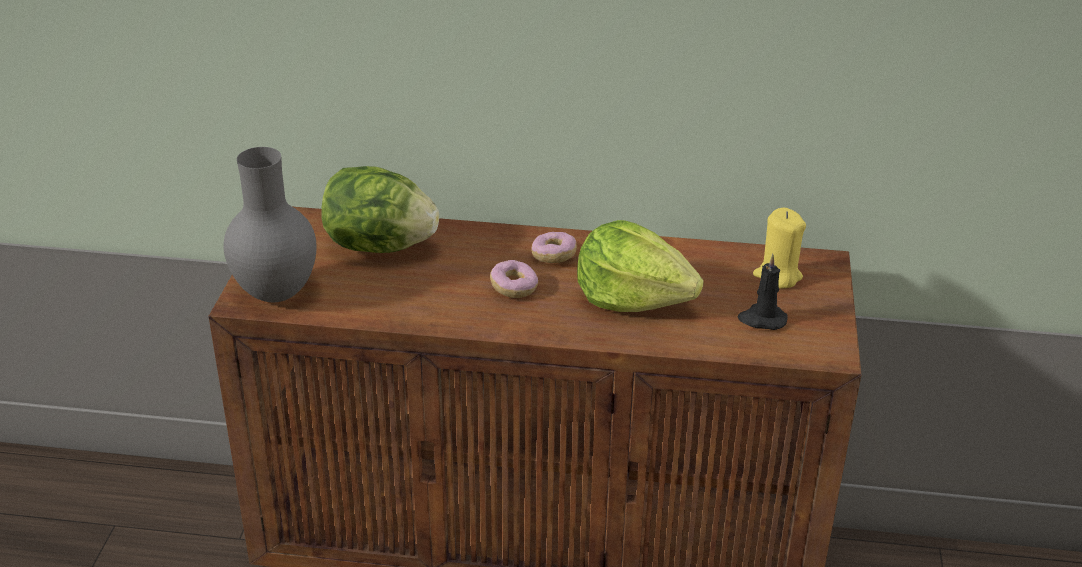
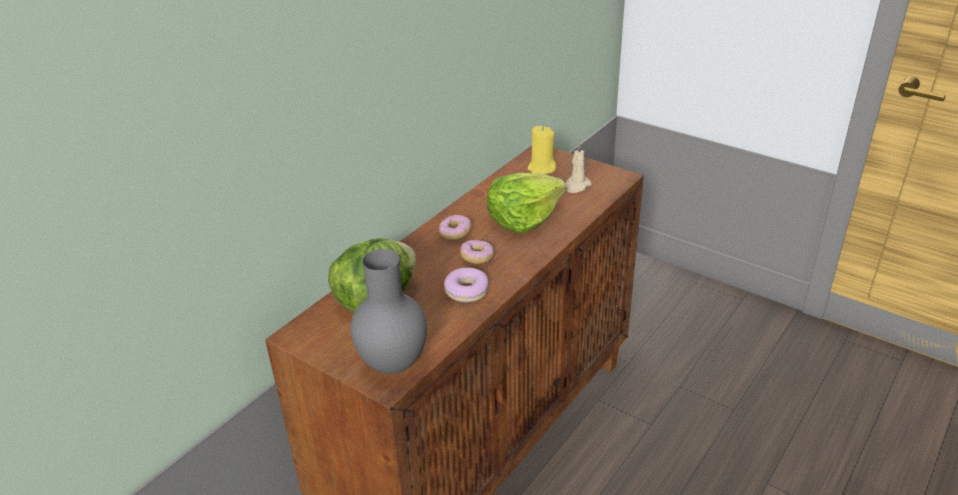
camera: 60 degrees left, 0 degrees up
black candle [738,254,787,330] -> beige candle [565,143,592,193]
none -> donut [444,268,488,303]

